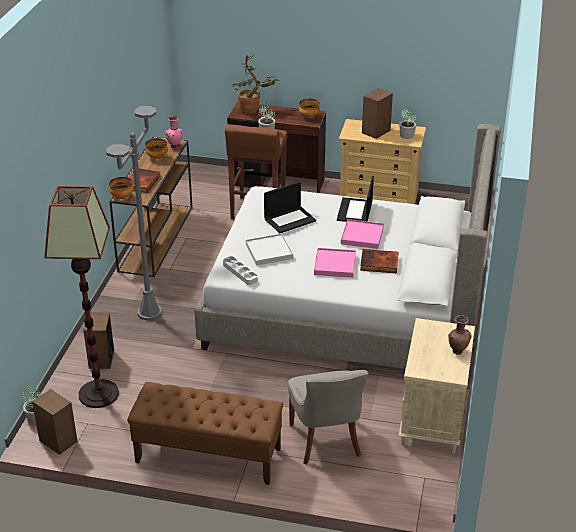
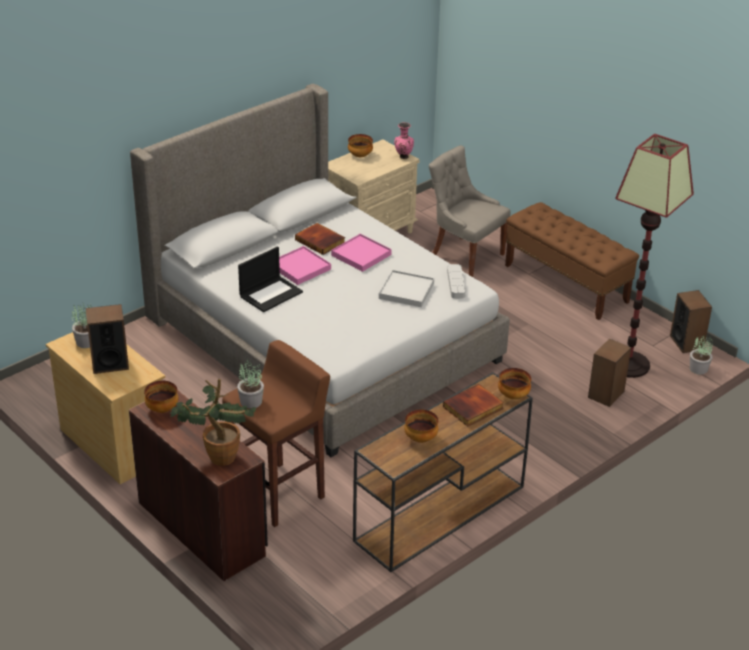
camera: 145 degrees left, 0 degrees up
grey floor lamp [106,106,162,320] -> none
pink vase [166,116,183,148] -> pink vase moved to [394,122,414,159]
laptop [264,181,316,233] -> none
grey chair [288,370,369,465] -> grey chair turned 75 degrees counterclockwise [429,145,511,277]
brown vase [448,315,472,355] -> bowl [348,134,373,157]

